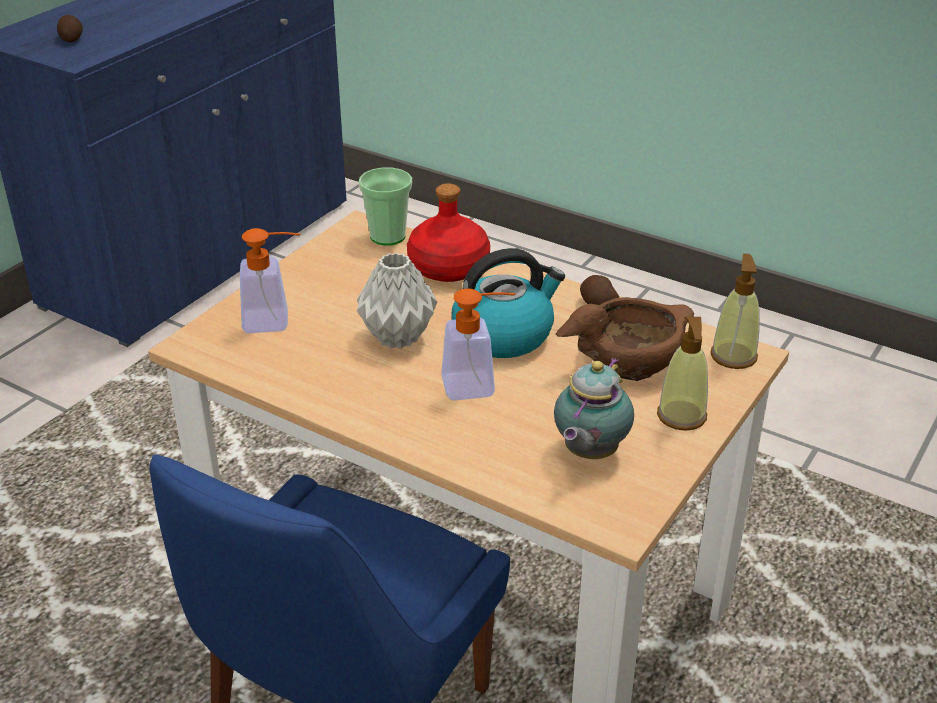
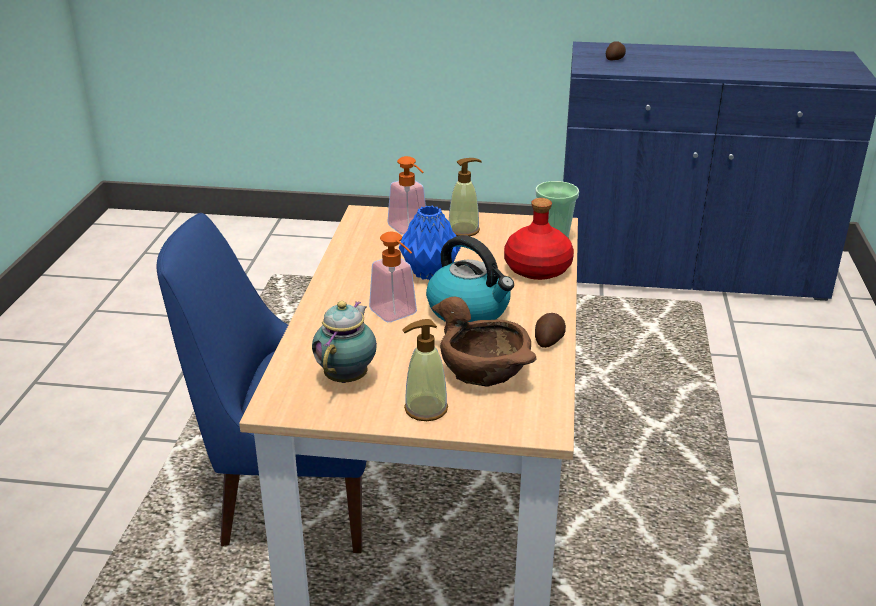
camera: 65 degrees right, 5 degrees down
grey vase [357,252,437,349] -> blue vase [399,206,461,280]
teapot [554,357,634,459] -> teapot turned 105 degrees clockwise [312,301,377,383]
soap dispenser [710,254,760,369] -> soap dispenser moved to [449,158,482,236]

